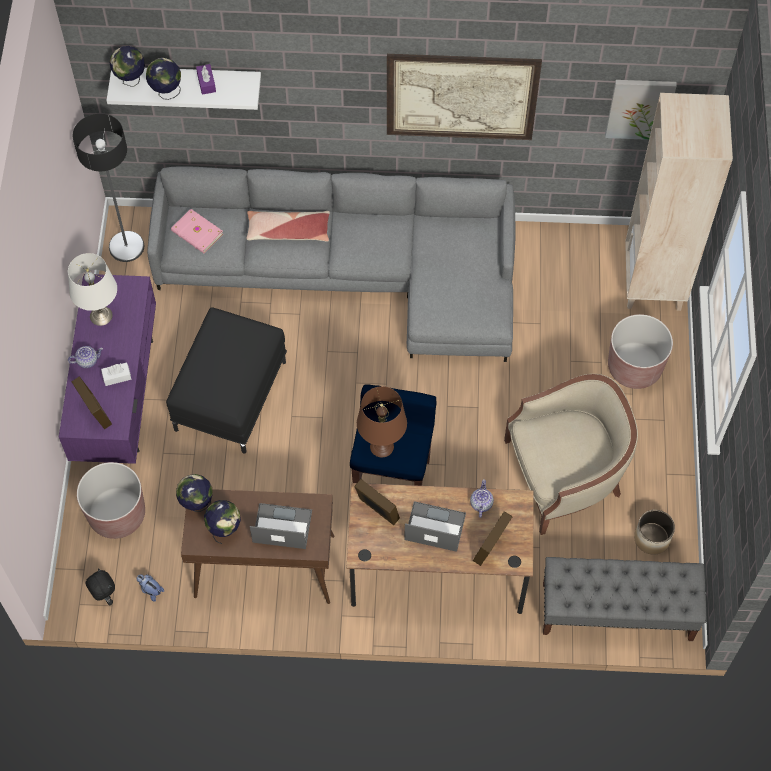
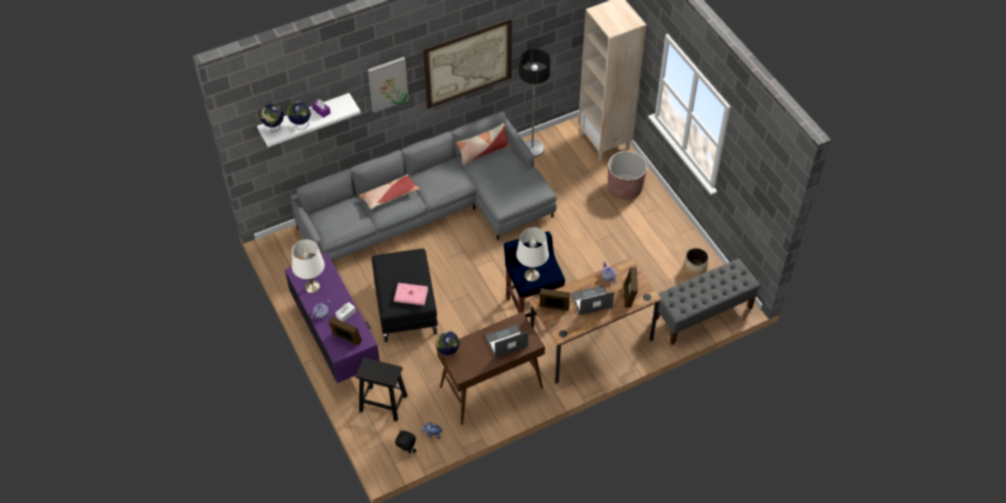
camera: 30 degrees left, 10 degrees down
floor lamp [73,113,144,262] -> floor lamp moved to [519,49,551,157]
brown planter [77,462,145,539] -> black stool [356,357,408,422]
pink book [171,209,223,253] -> pink book moved to [394,283,428,305]
globe [204,500,241,544] -> none
brown table lamp [357,386,407,457] -> white table lamp [516,227,549,282]
beige armchair [504,374,638,535] -> none
picture [605,80,677,140] -> picture moved to [368,57,409,113]
none -> pillow [456,123,510,165]

